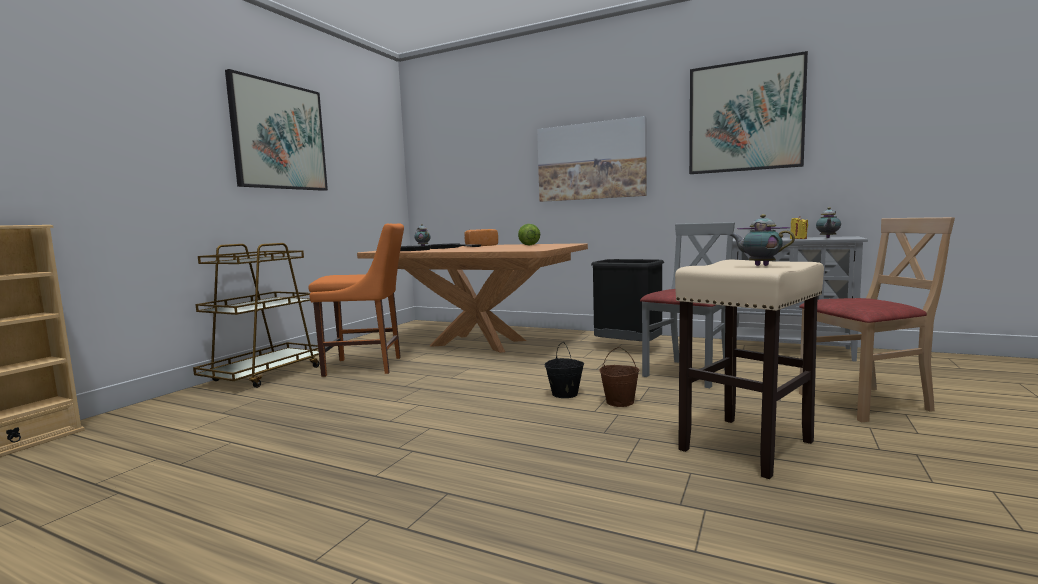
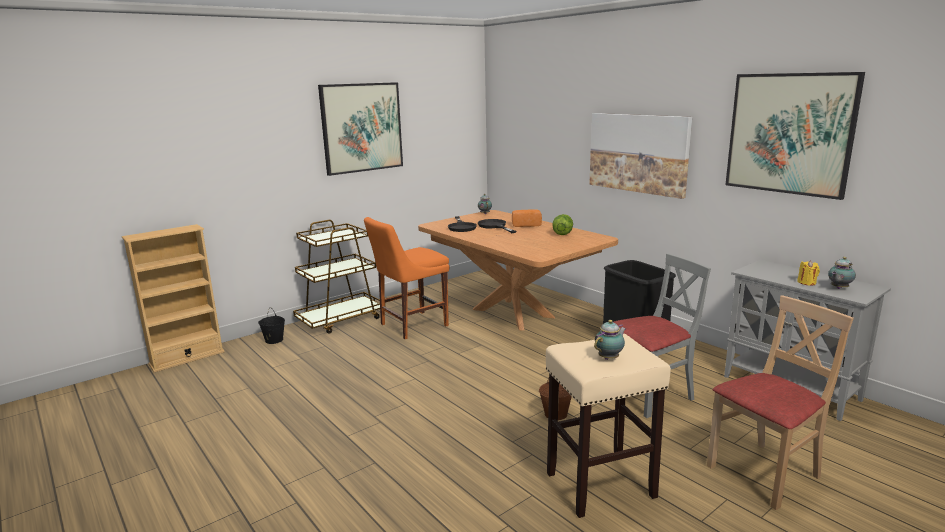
camera: 25 degrees right, 10 degrees up
orange chair [309,223,404,377] -> orange chair turned 120 degrees clockwise [364,217,449,339]
black bucket [545,342,584,398] -> black bucket moved to [258,307,285,344]
teapot [730,214,795,266] -> teapot turned 75 degrees clockwise [594,320,626,360]
beige chair [799,217,955,422] -> beige chair turned 45 degrees counterclockwise [707,295,854,510]

